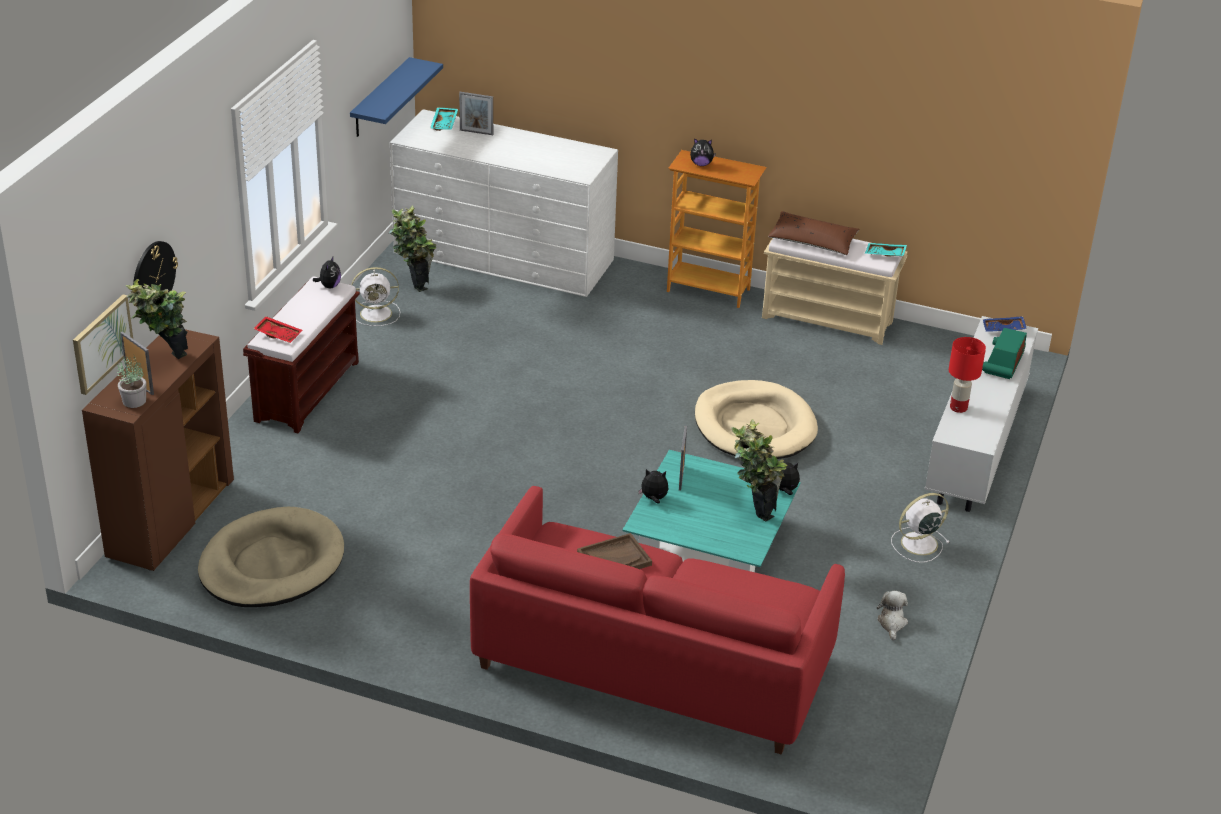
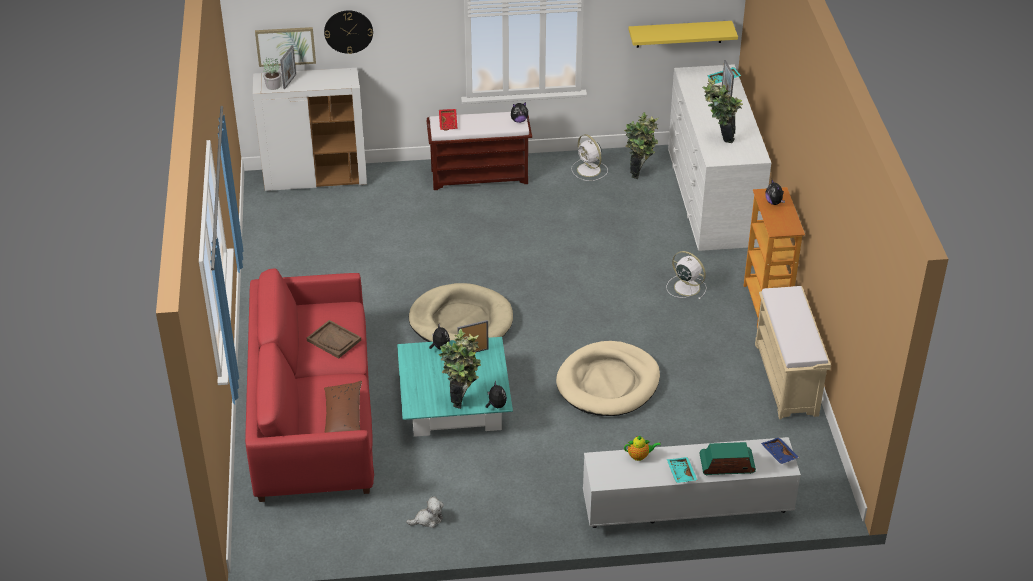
camera: 65 degrees right, 5 degrees up
brown cabinet [82,329,234,571] -> white cabinet [253,68,367,191]
potted plant [125,279,188,359] -> potted plant moved to [702,78,743,143]
beige dog bed [198,507,344,607] -> beige dog bed moved to [409,283,513,342]
blue shelf [350,57,443,137] -> yellow shelf [628,21,738,48]
brown pillow [768,211,860,255] -> brown pillow moved to [324,381,362,433]
turquoise tray [865,243,907,256] -> turquoise tray moved to [667,457,697,483]
white fan [891,493,950,563] -> white fan moved to [666,251,707,300]
red table lamp [949,337,986,413] -> teapot [624,435,661,461]

